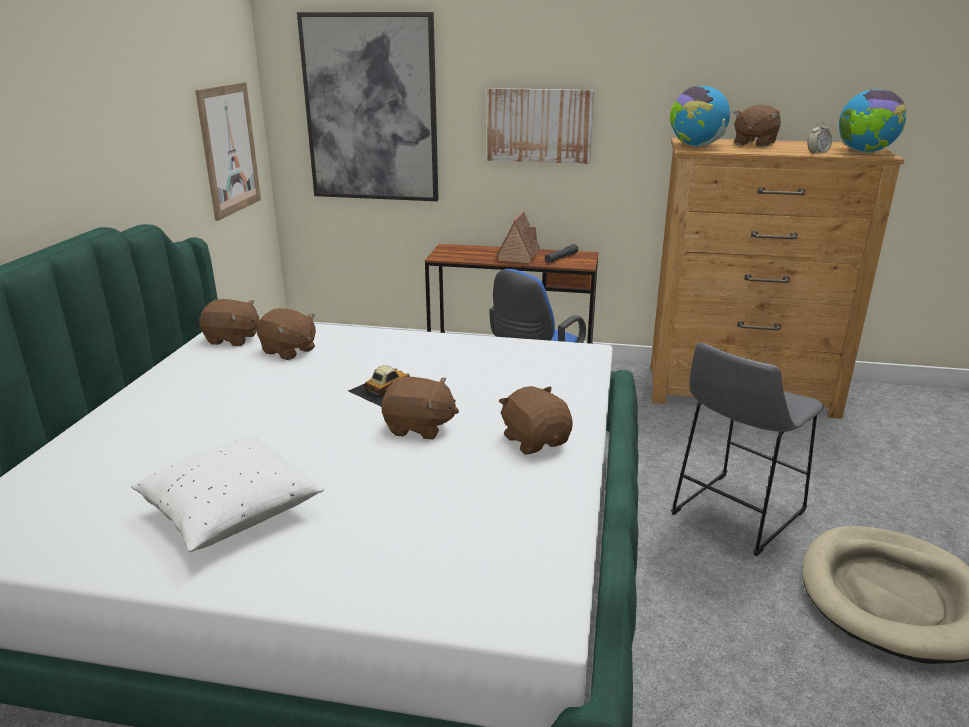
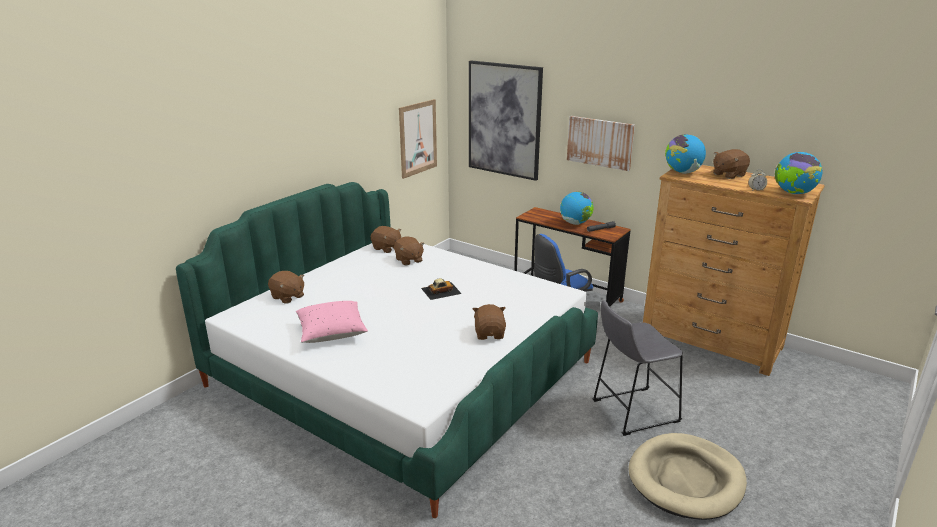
camera: 25 degrees right, 0 degrees up
white pillow [131,437,324,552] -> pink pillow [296,301,368,343]
brown plush toy [381,377,459,440] -> brown plush toy moved to [268,271,304,304]
toy house [496,211,540,263] -> globe [560,191,593,225]

